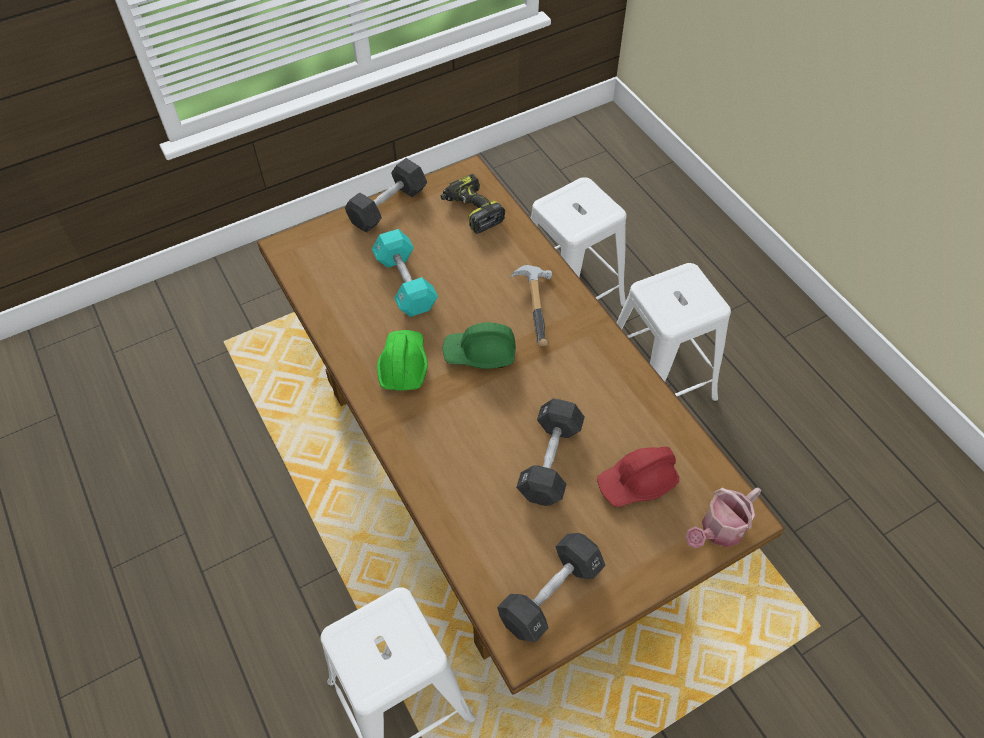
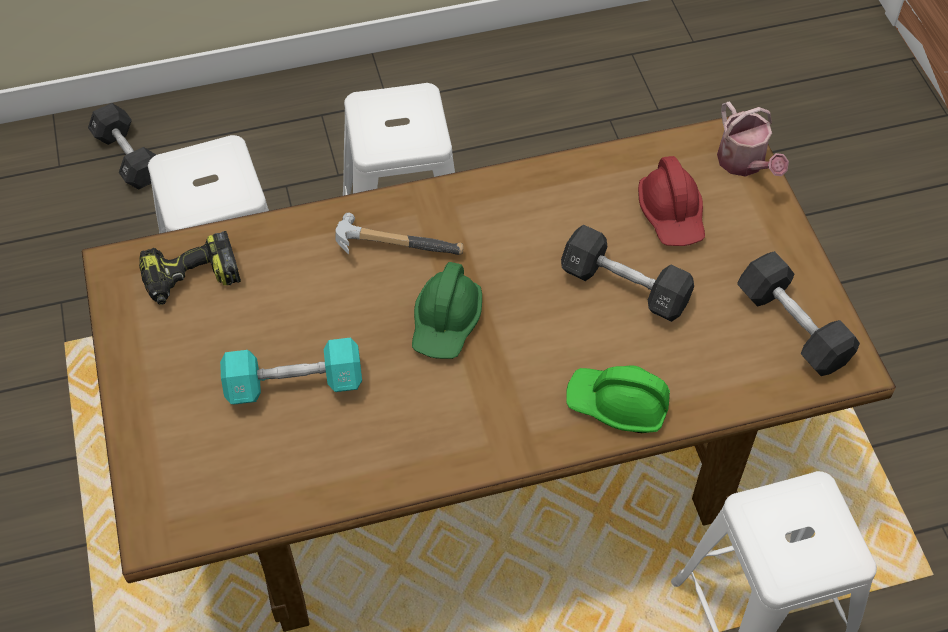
camera: 75 degrees left, 0 degrees up
black dumbbell [345,158,427,233] -> black dumbbell moved to [88,103,156,189]
green hard hat [377,330,428,391] -> green hard hat moved to [566,365,670,433]

